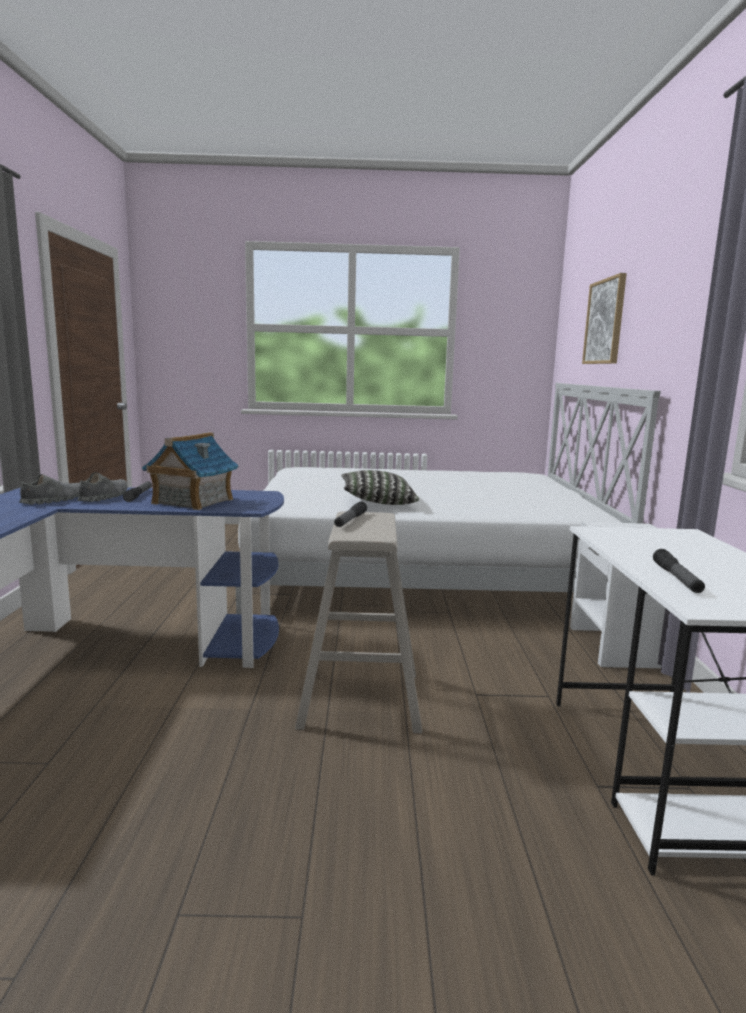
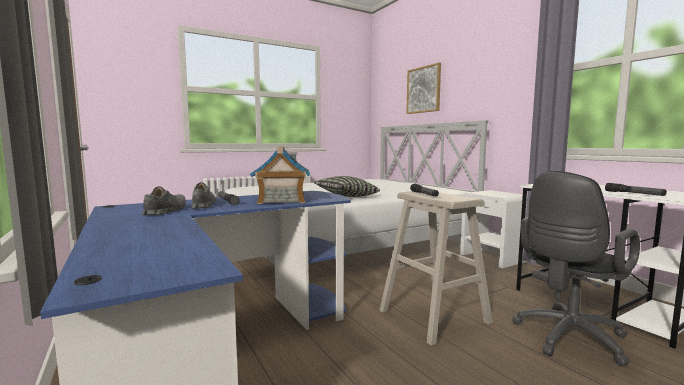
camera: 30 degrees left, 5 degrees down
none -> black office chair [512,171,640,366]

